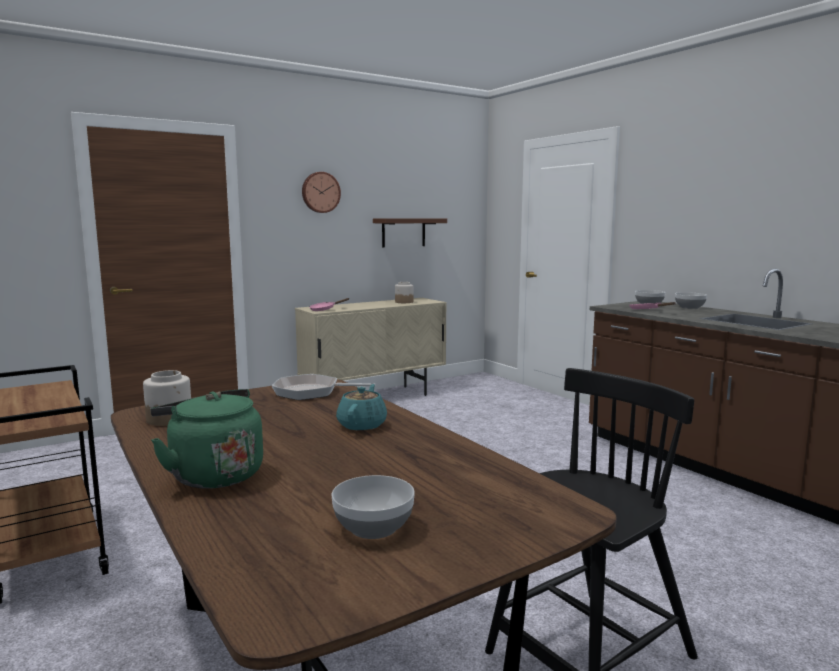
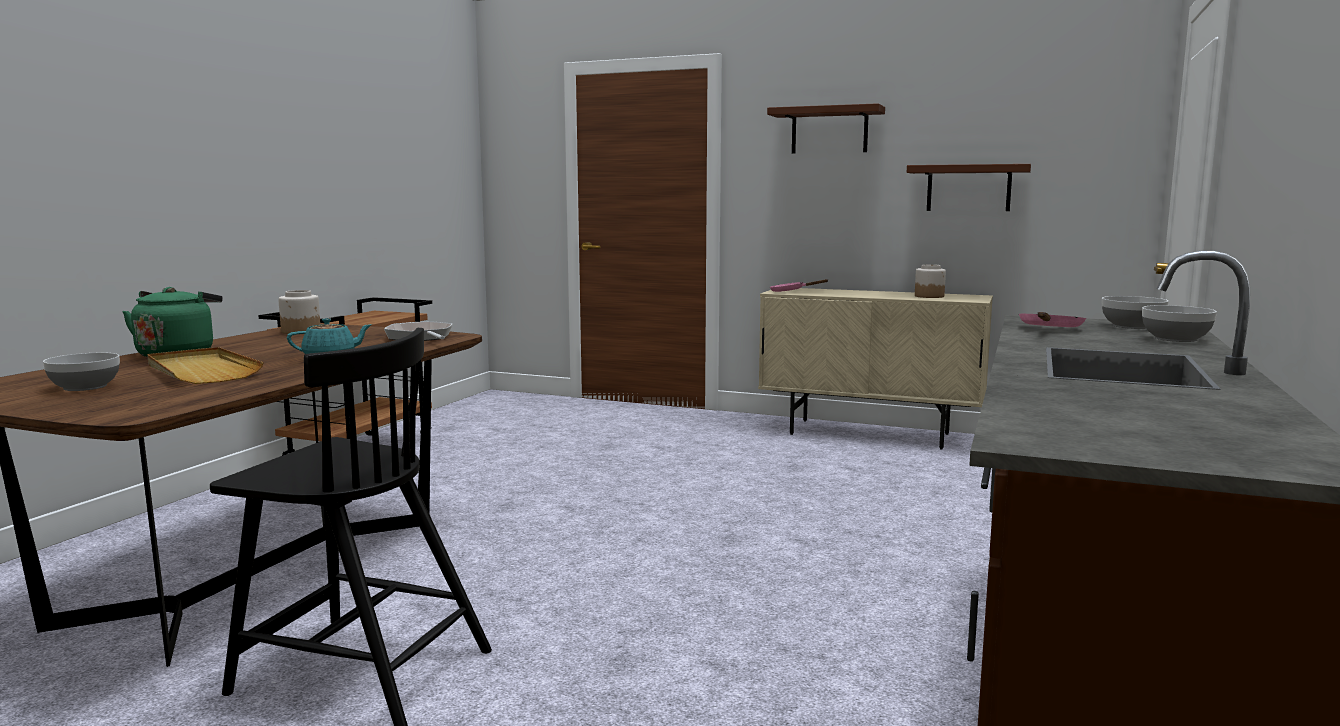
camera: 55 degrees right, 0 degrees up
wall clock [302,172,341,213] -> brown shelf [767,103,885,153]
none -> beige tray [147,347,264,384]

